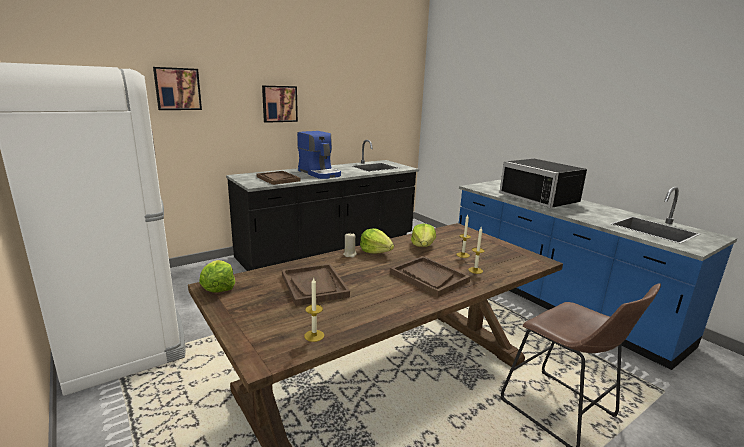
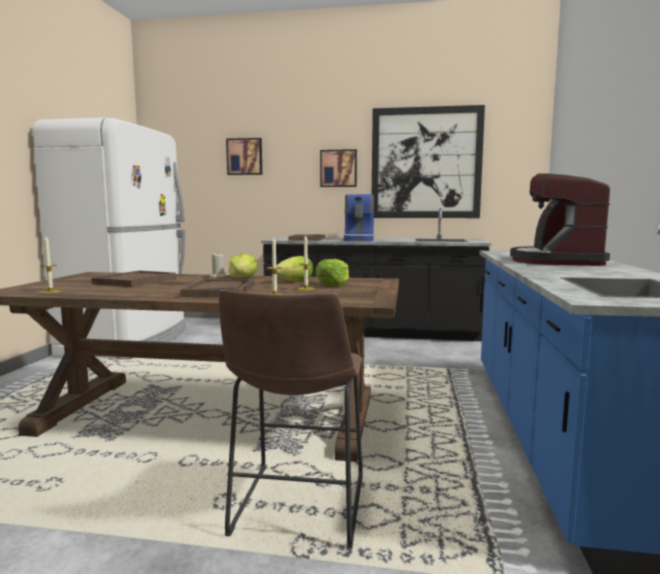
camera: 45 degrees right, 10 degrees down
lettuce [199,260,235,292] -> lettuce moved to [316,259,349,286]
black microwave [499,159,587,208] -> coffee machine [510,174,610,266]
none -> picture [372,105,485,218]

